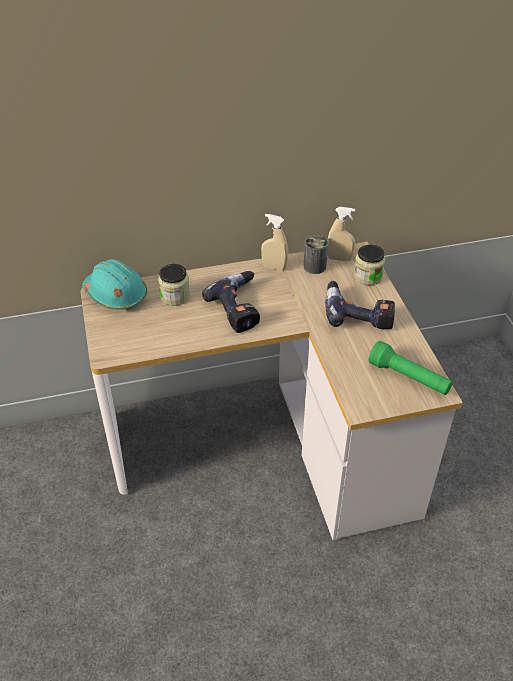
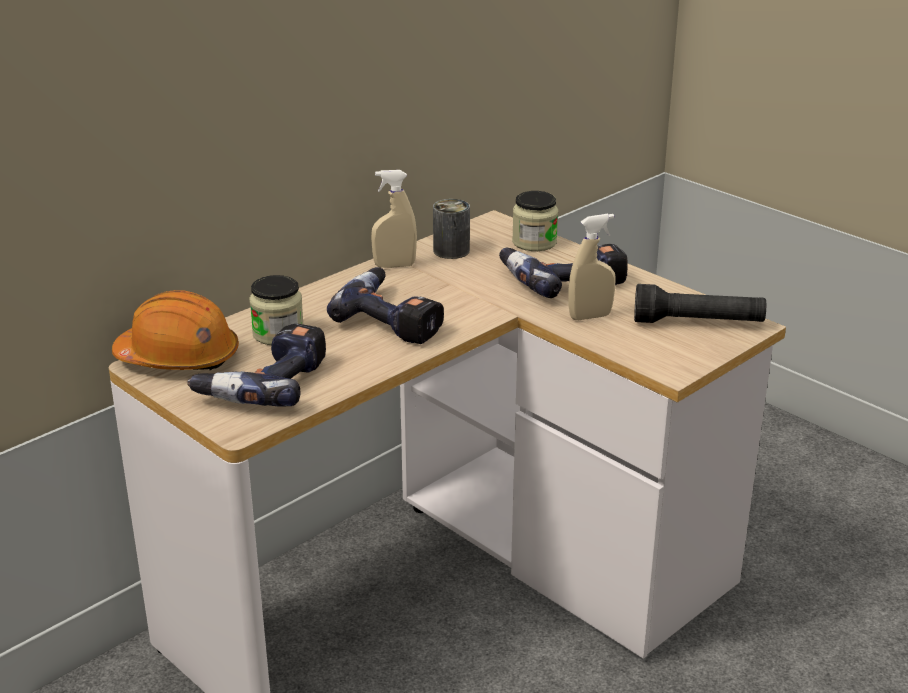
camera: 30 degrees left, 15 degrees down
turquoise hard hat [82,259,147,310] -> orange hard hat [112,290,239,370]
beige spray bottle [327,207,355,261] -> beige spray bottle moved to [569,214,616,320]
green flashlight [368,341,453,395] -> black flashlight [634,284,766,323]
none -> power drill [187,324,326,407]

